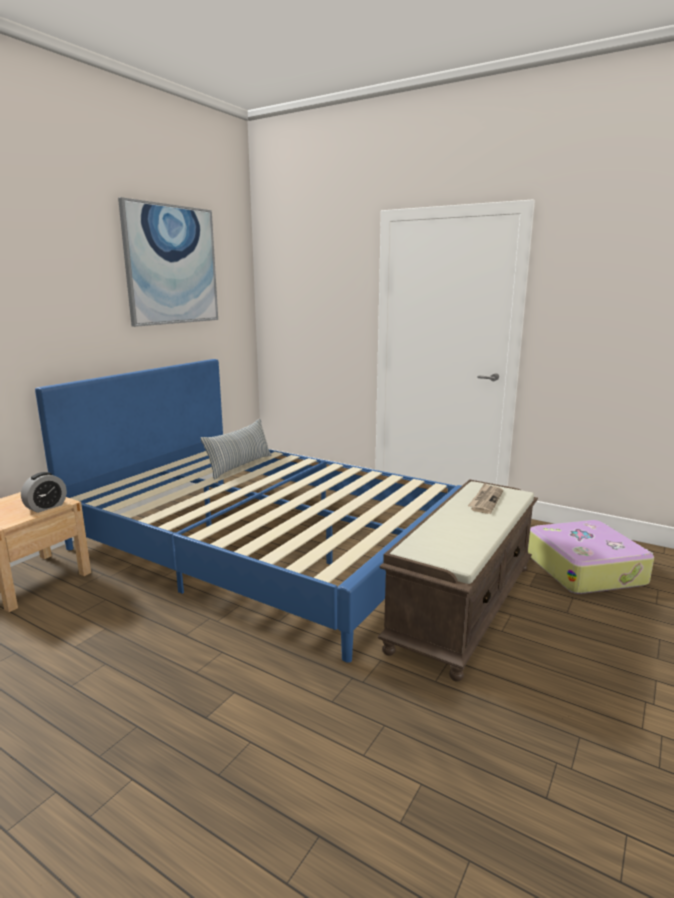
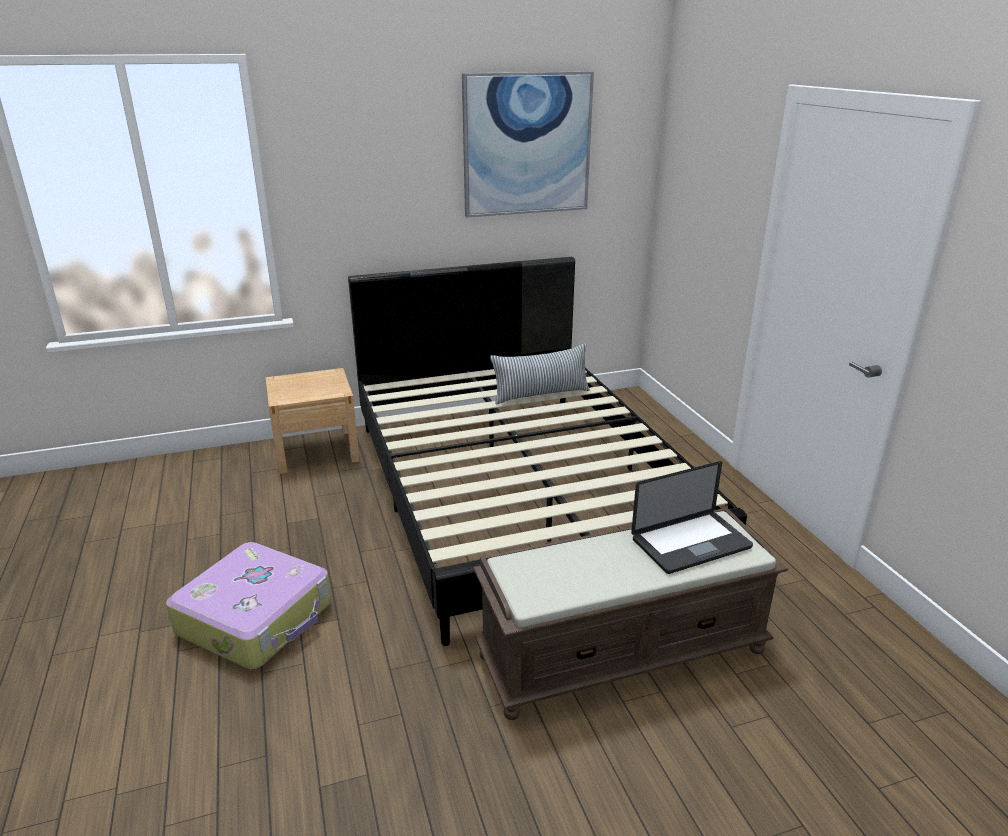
camera: 40 degrees right, 10 degrees up
alarm clock [21,472,67,513] -> none
blue bed [35,359,461,663] -> black bed [348,257,747,646]
newspaper [468,483,503,514] -> laptop [631,461,753,574]
suitcase [528,520,654,594] -> suitcase moved to [166,542,331,669]

